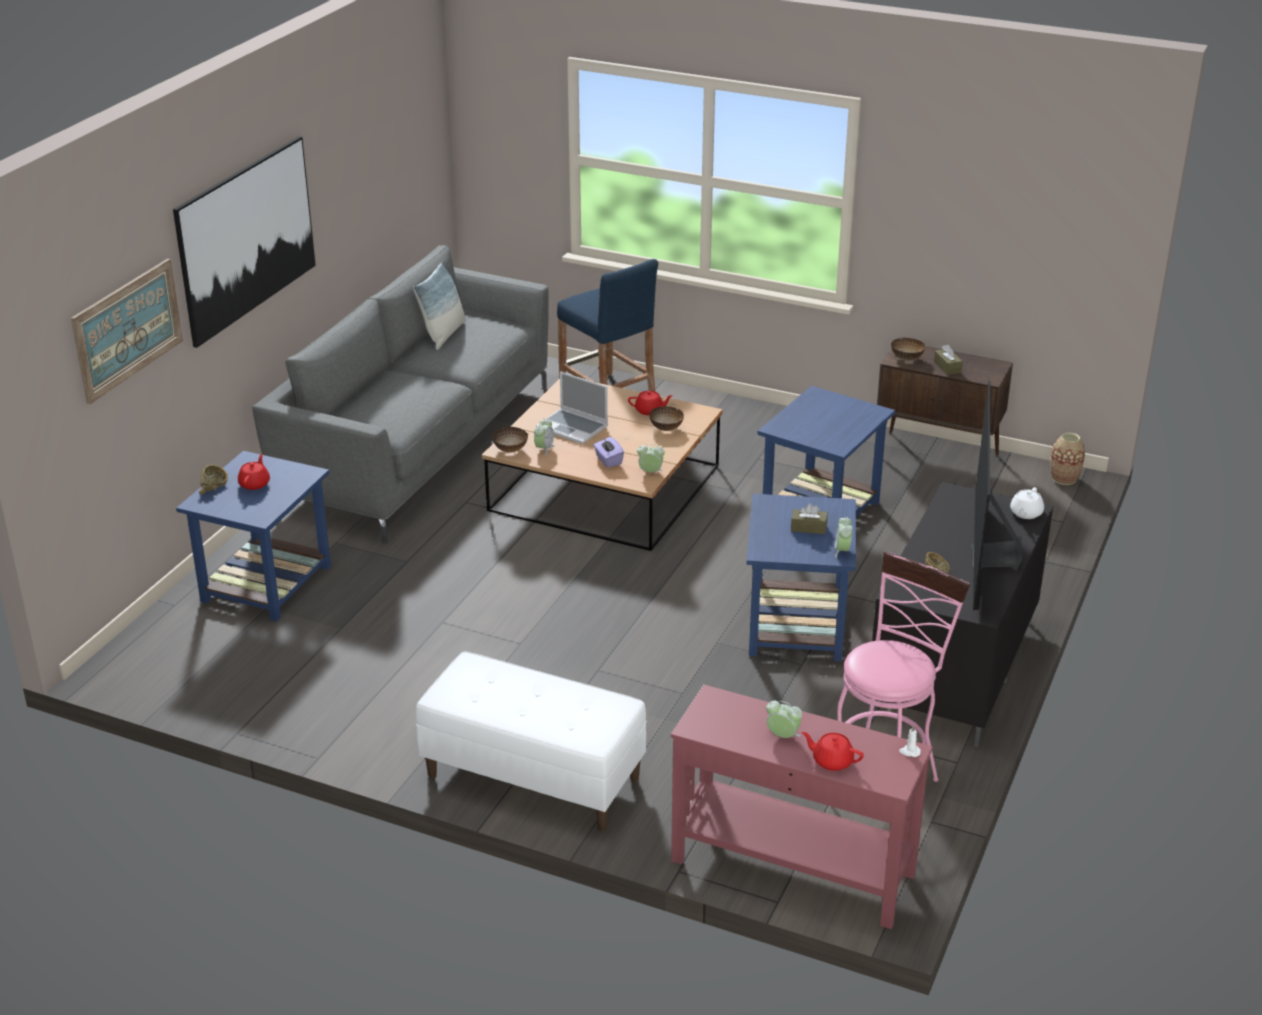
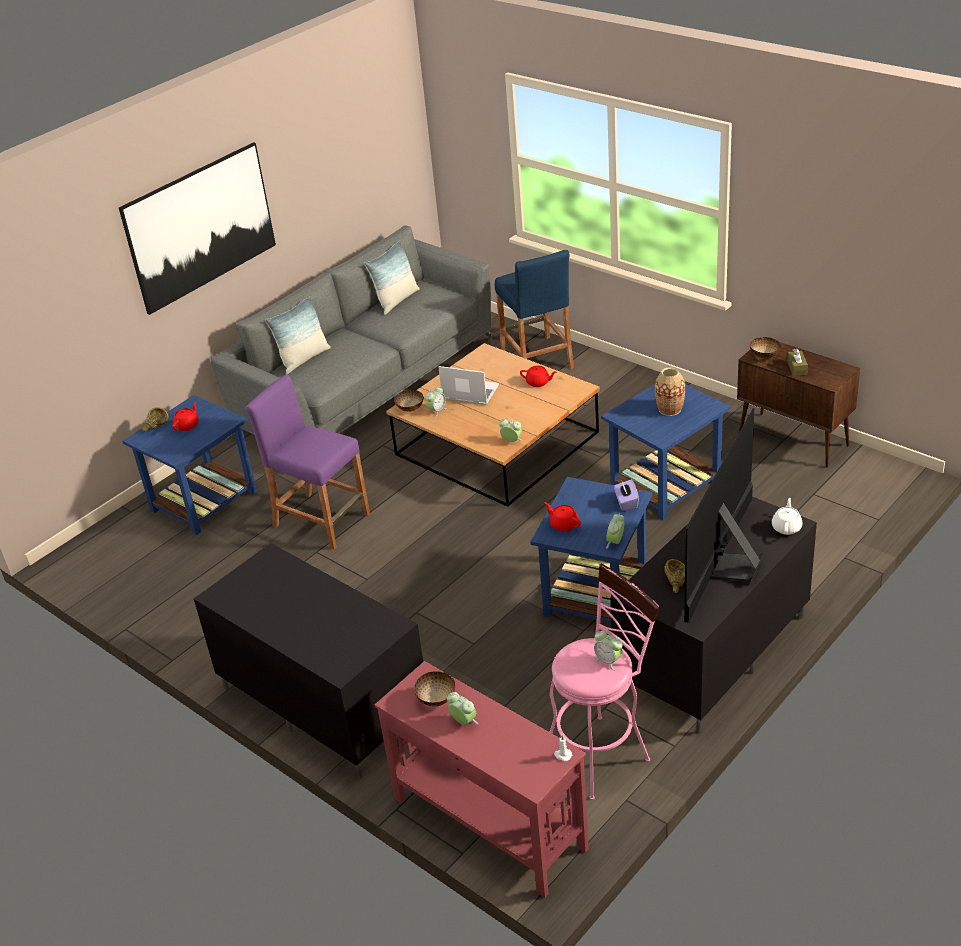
camera: 20 degrees right, 5 degrees up
picture [71,259,183,404] -> none
white bench [416,651,646,831] -> black tv stand [194,543,423,778]
laptop [536,371,608,444] -> laptop turned 150 degrees clockwise [438,366,499,405]
purple tissue box [594,437,624,468] -> purple tissue box moved to [614,480,639,511]
bowl [649,406,684,431] -> bowl moved to [414,671,455,707]
brown tissue box [791,503,828,534] -> none
red teapot [802,732,864,771] -> red teapot moved to [544,502,581,532]
white teapot [1010,487,1044,519] -> white teapot turned 150 degrees clockwise [772,498,803,535]
vase [1050,432,1085,485] -> vase moved to [655,367,685,416]
none -> purple stool [245,374,370,549]
none -> pillow [265,296,331,374]
none -> alarm clock [594,631,622,671]

